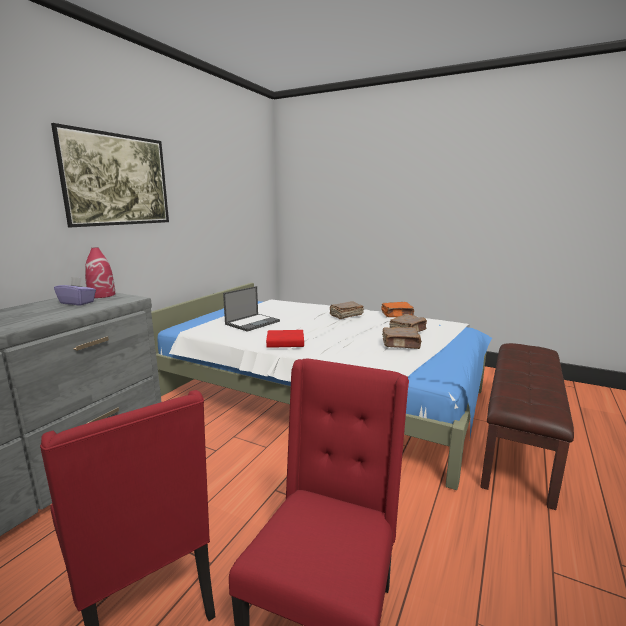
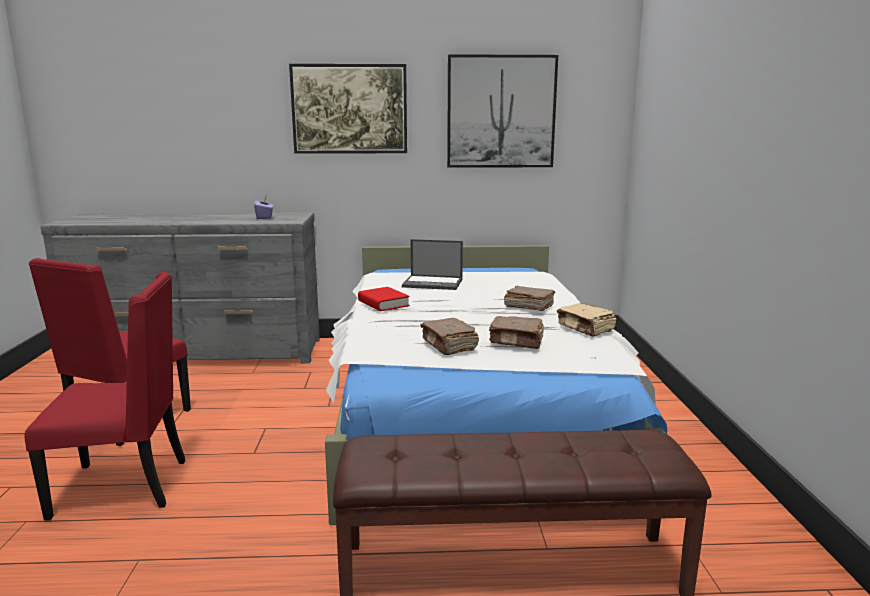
camera: 60 degrees right, 0 degrees up
red vase [85,247,115,298] -> none
orange book [381,302,415,317] -> beige book [557,303,616,337]
none -> picture [447,54,558,168]

